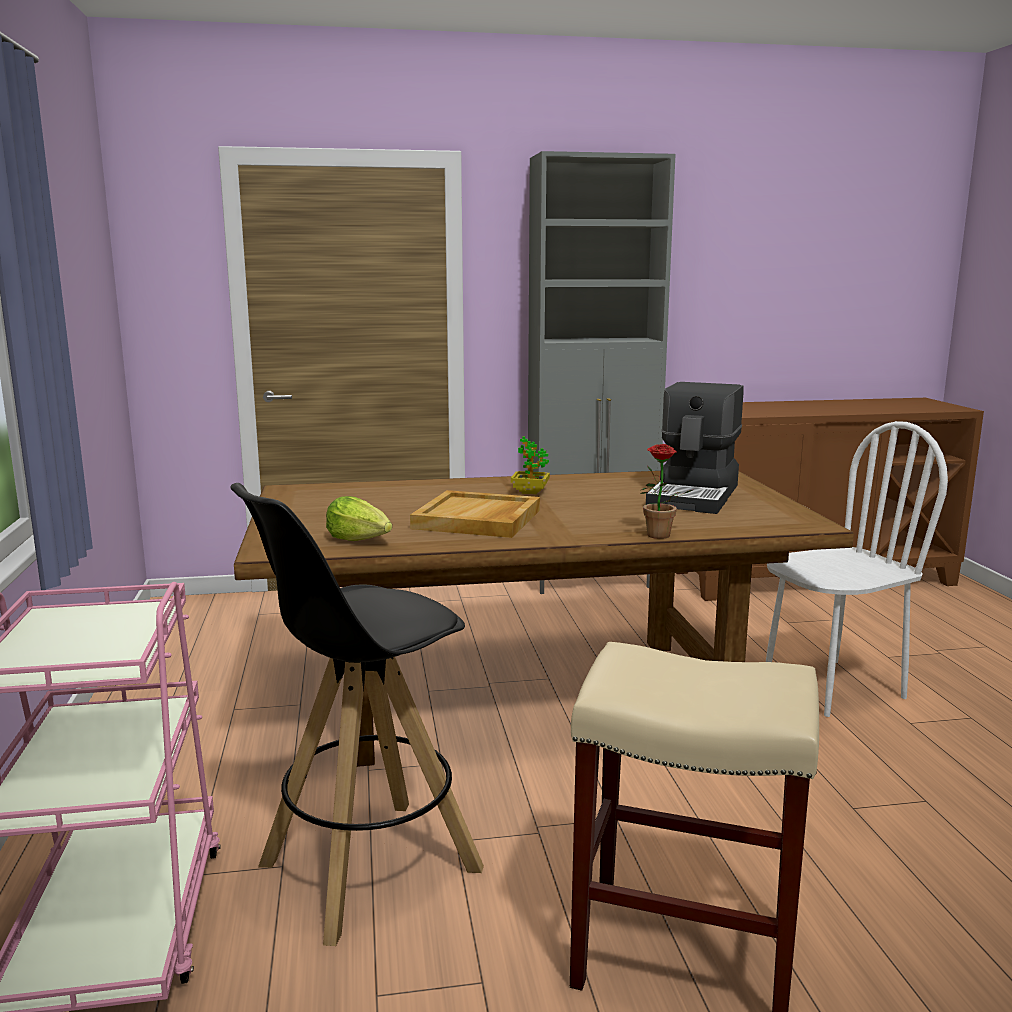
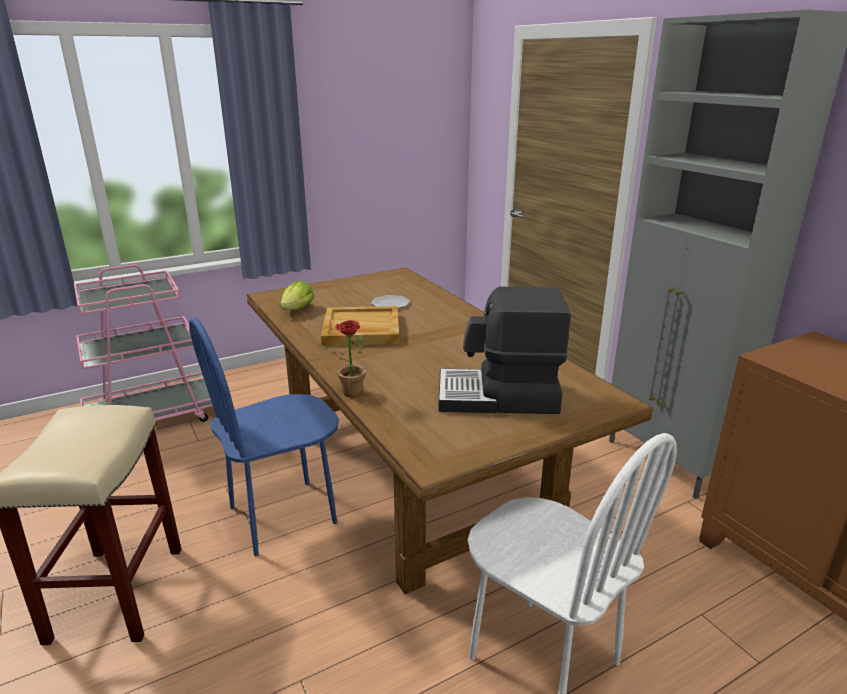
camera: 70 degrees right, 10 degrees up
black stool [230,483,484,946] -> none
potted plant [511,436,550,494] -> none
none -> blue chair [189,318,339,556]
none -> plate [371,295,410,308]

